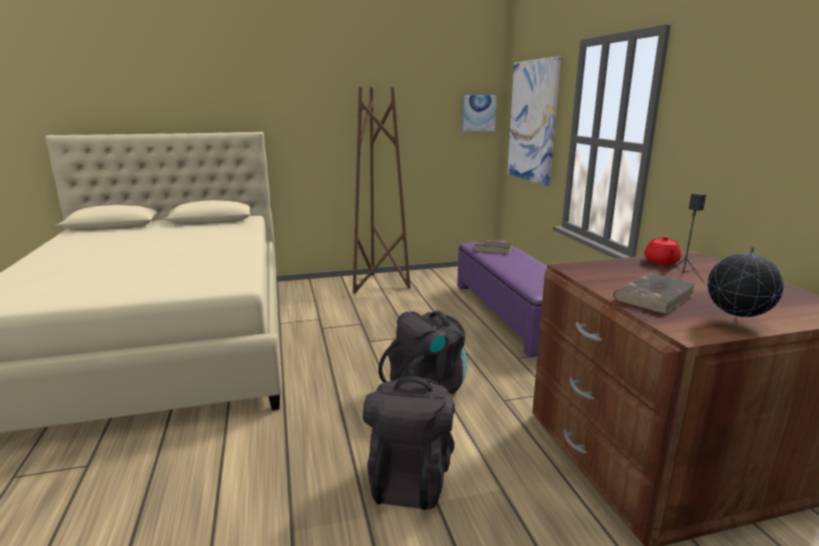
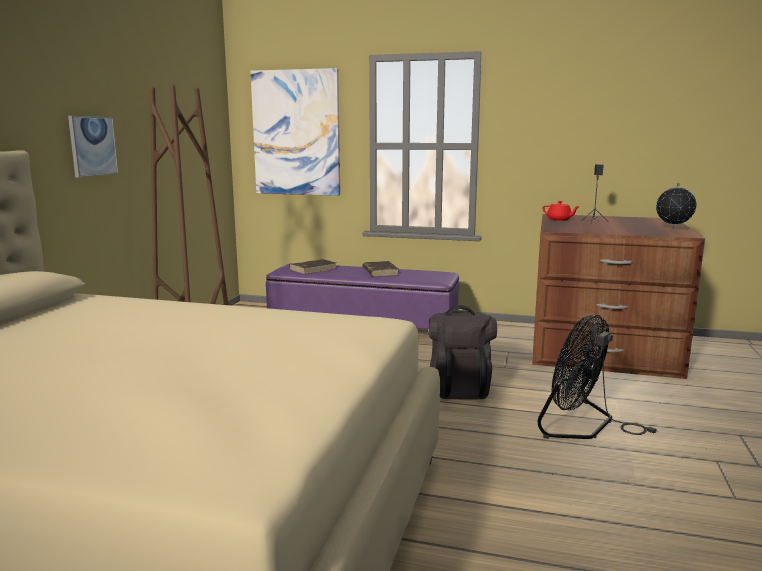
camera: 60 degrees left, 5 degrees down
black backpack [363,376,455,510] -> black fan [538,315,658,439]
picture [461,94,497,132] -> picture moved to [68,116,118,178]
brown book [613,273,696,314] -> brown book moved to [363,261,398,277]

